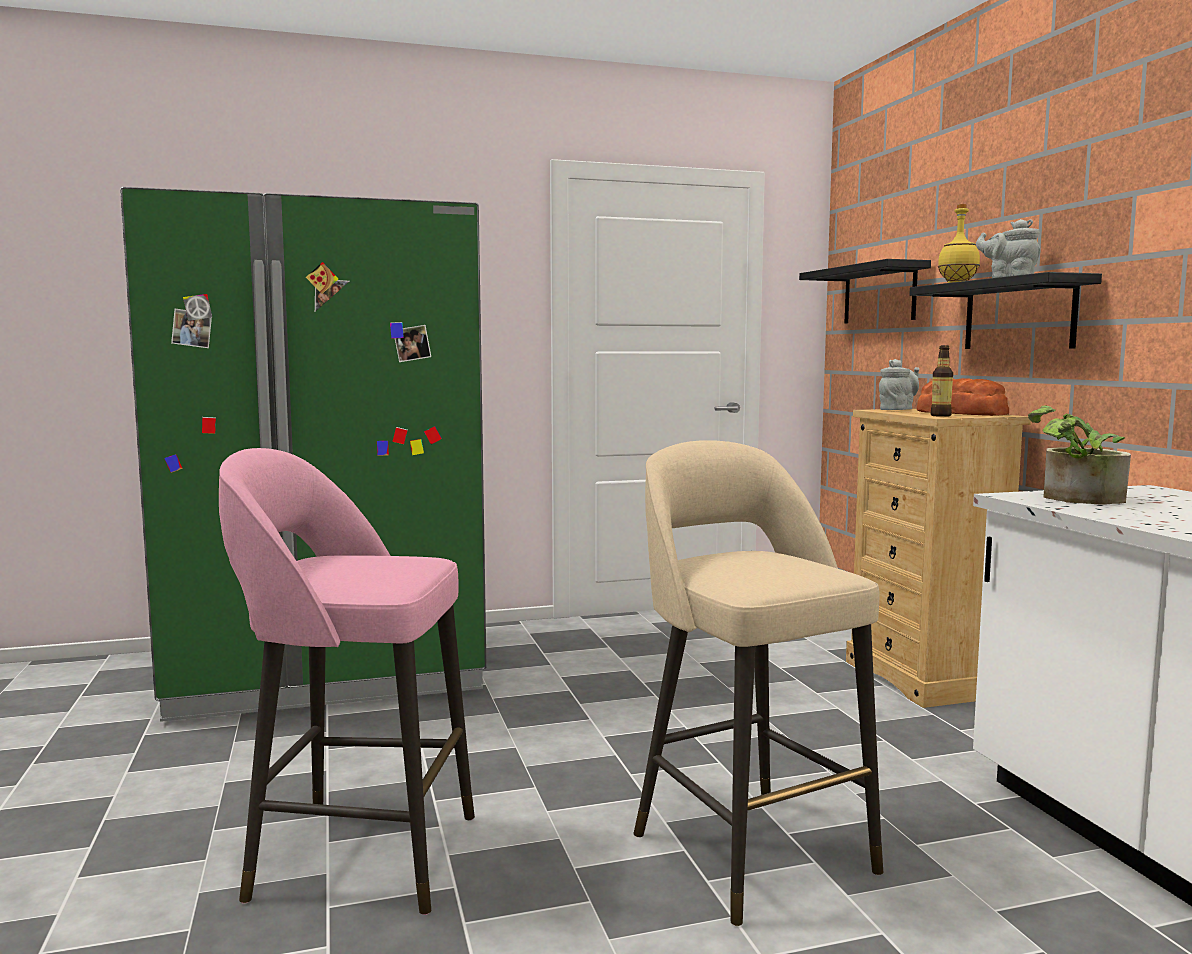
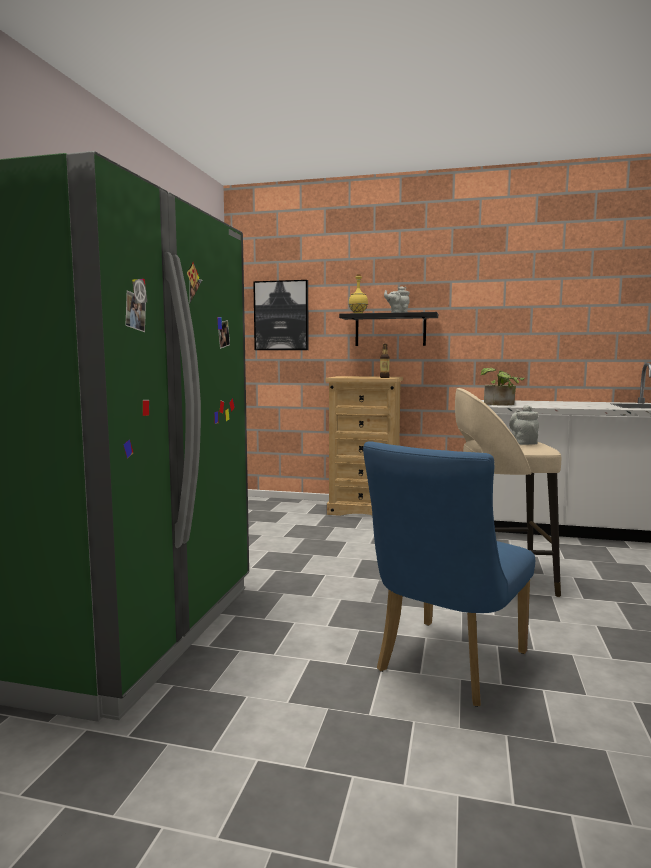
camera: 60 degrees left, 0 degrees up
pink stool [219,448,475,915] -> blue chair [363,441,535,707]
black shelf [799,259,931,323] -> picture [253,280,309,350]
grey teapot [879,359,919,410] -> grey teapot moved to [509,405,539,445]
bread [917,378,1009,416] -> none

